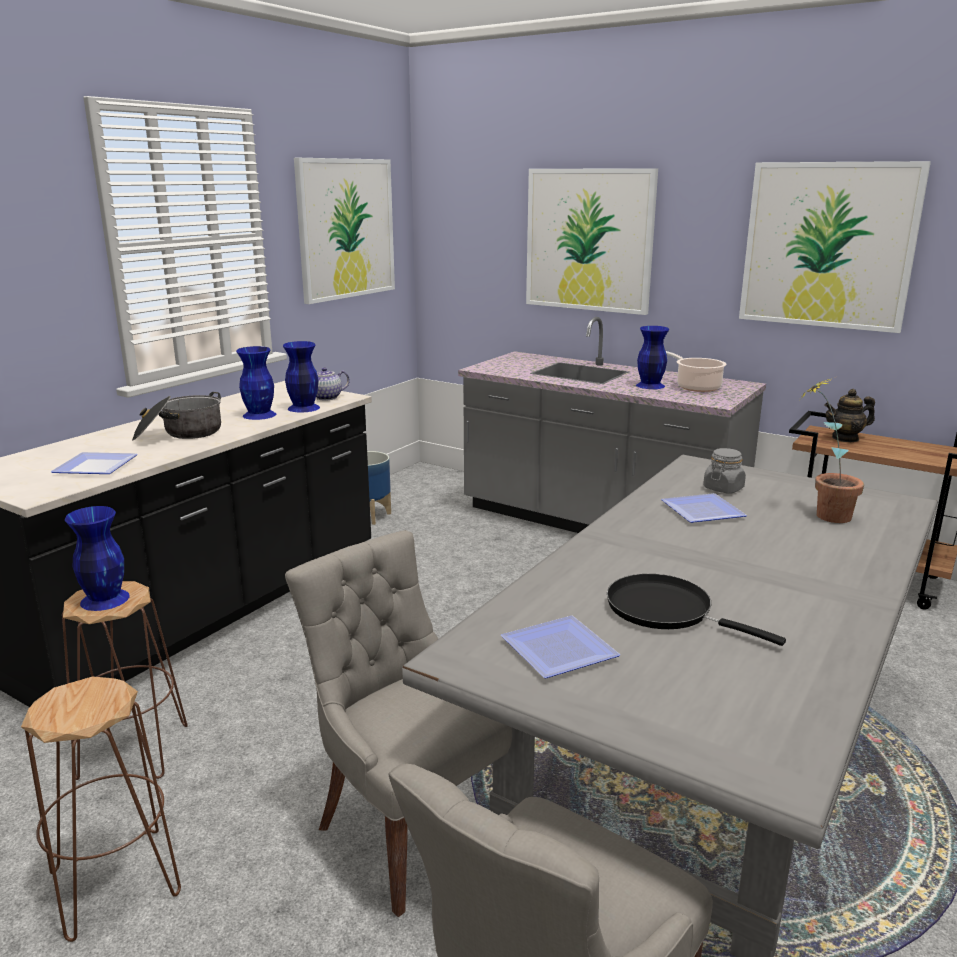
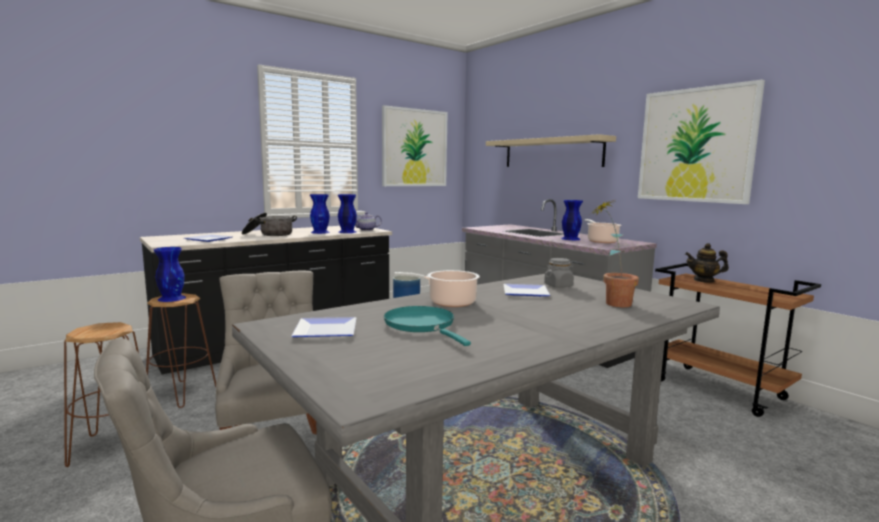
camera: 20 degrees right, 10 degrees down
picture [526,168,658,315] -> beige shelf [486,134,616,167]
black frying pan [607,574,786,646] -> turquoise frying pan [384,306,471,346]
none -> cooking pot [394,270,480,307]

